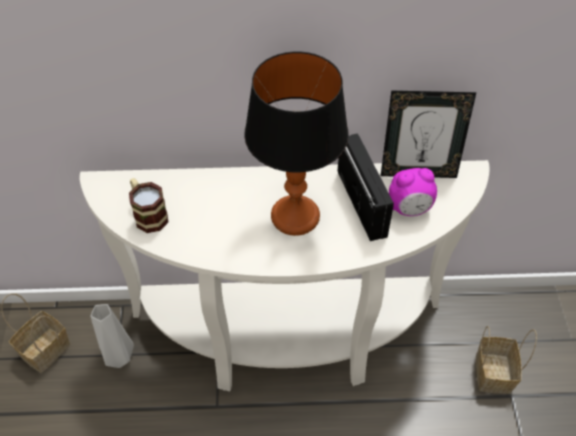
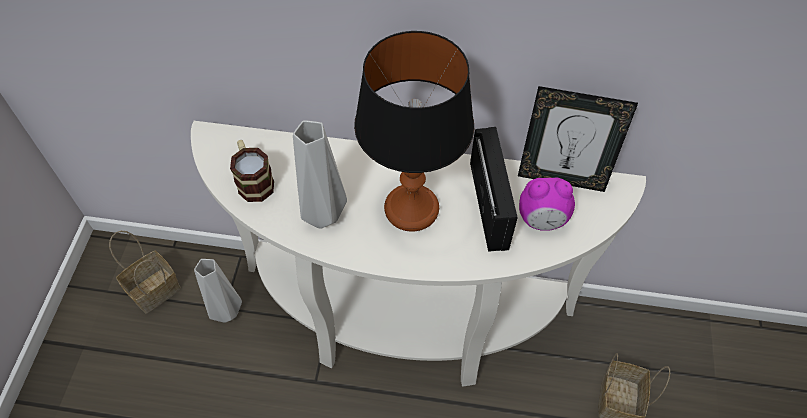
camera: 10 degrees right, 5 degrees up
none -> grey vase [293,120,347,229]

